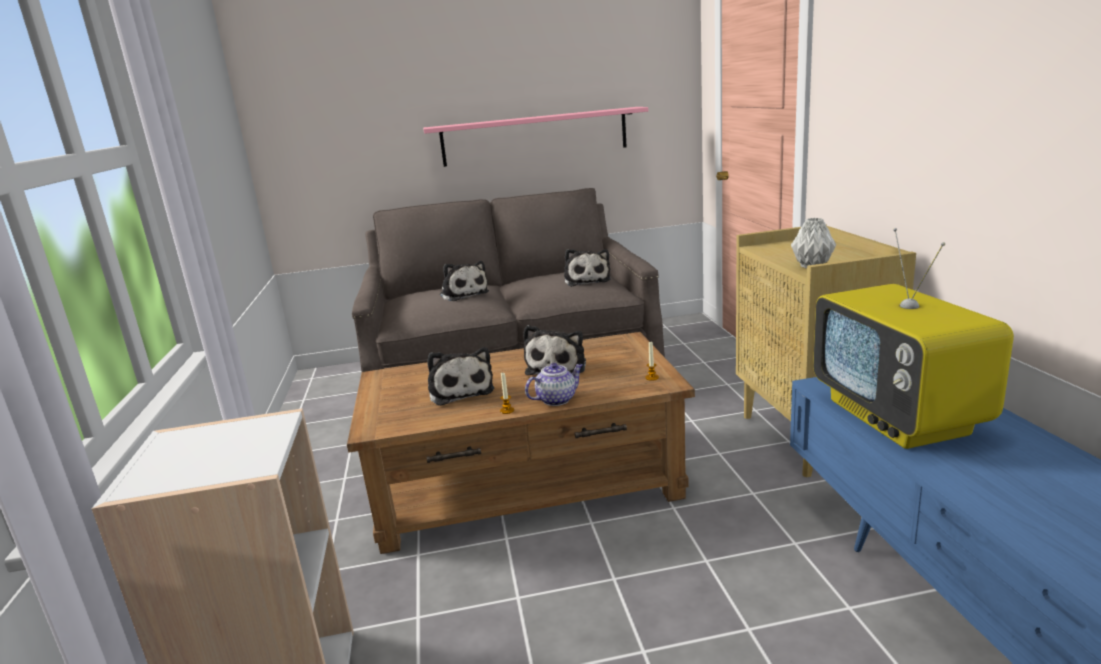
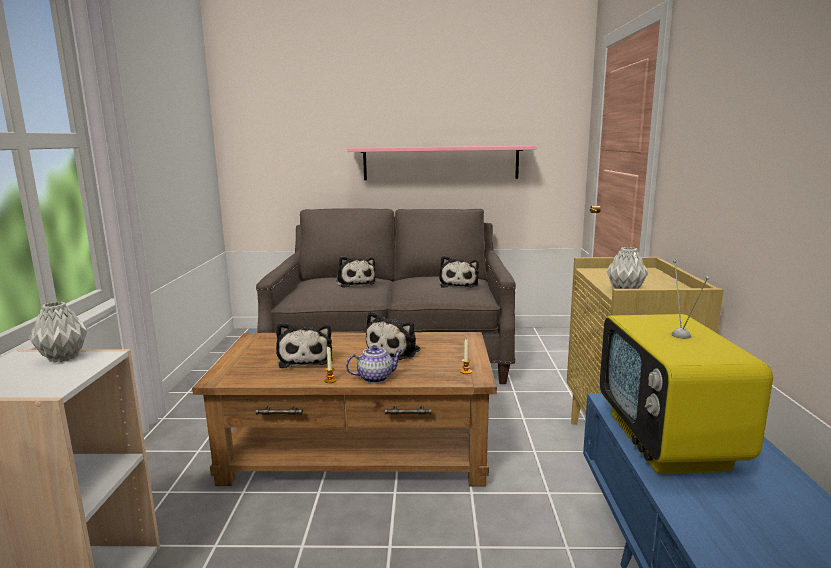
camera: 10 degrees right, 5 degrees down
none -> grey vase [29,302,87,362]

